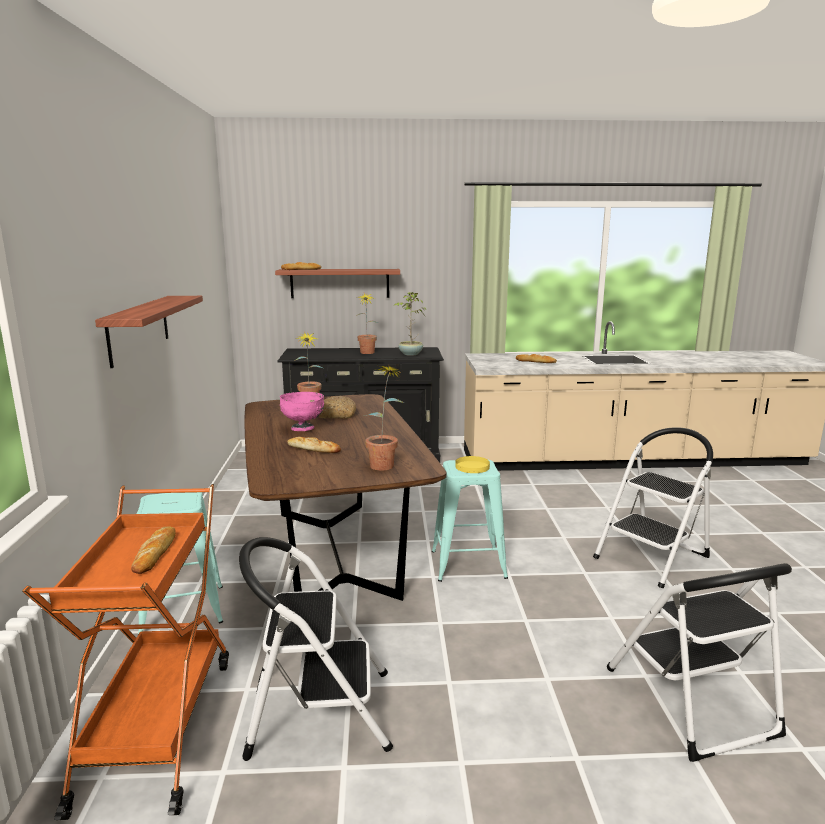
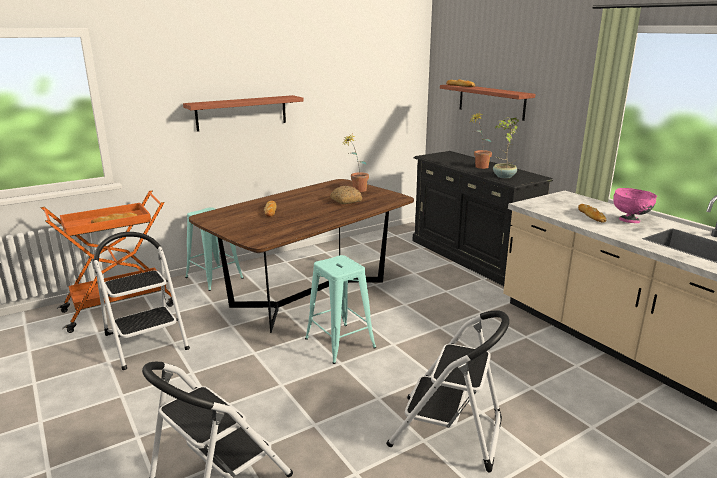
camera: 60 degrees right, 5 degrees up
pink bowl [280,392,324,431] -> pink bowl moved to [613,188,657,223]
potted plant [365,365,404,471] -> none
yellow plate [455,456,490,473] -> none

